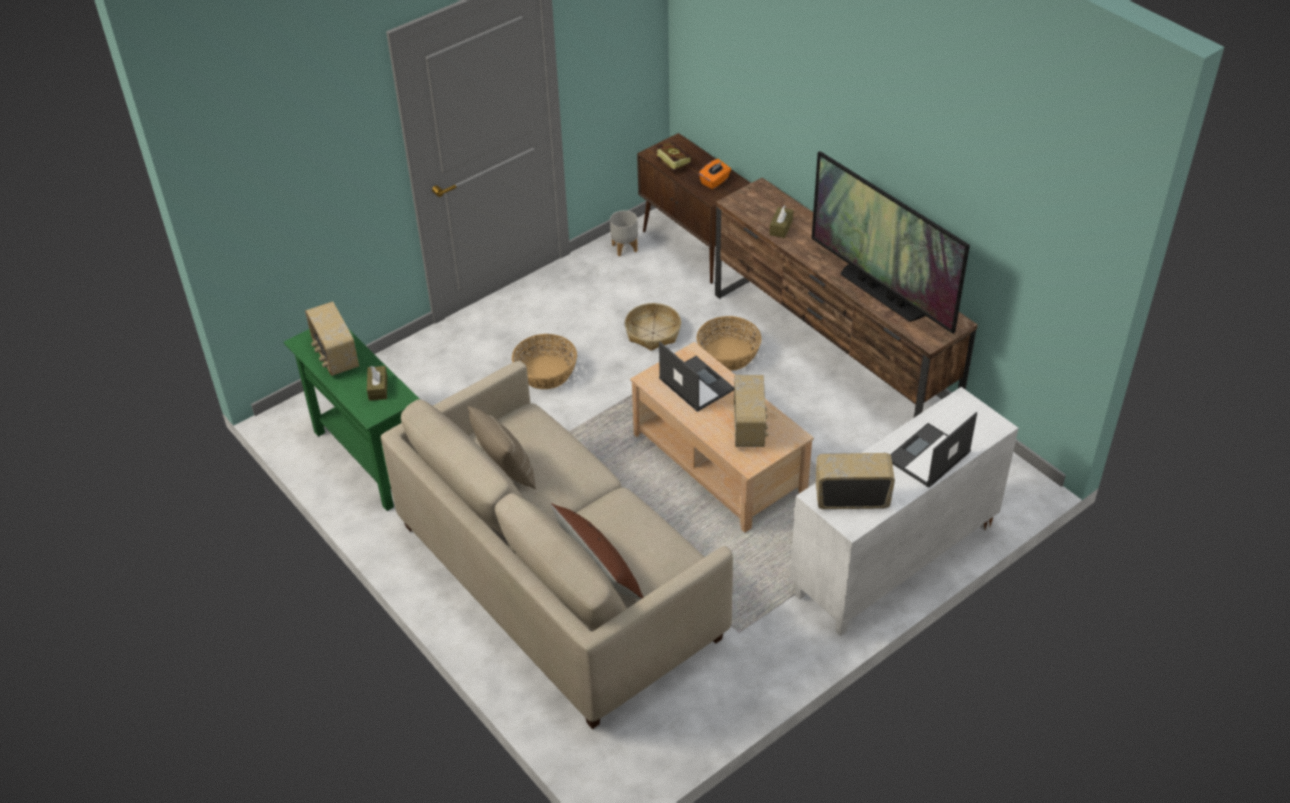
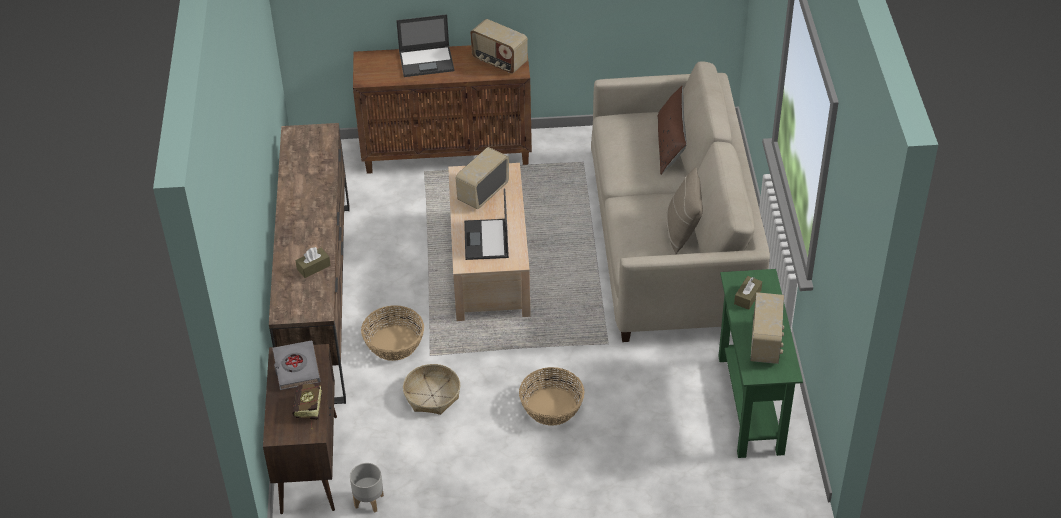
camera: 145 degrees left, 0 degrees up
orange tissue box [699,159,731,189] -> grey book [272,340,321,390]
white cabinet [790,387,1018,636] -> brown cabinet [353,45,532,174]
television [811,151,970,334] -> none

